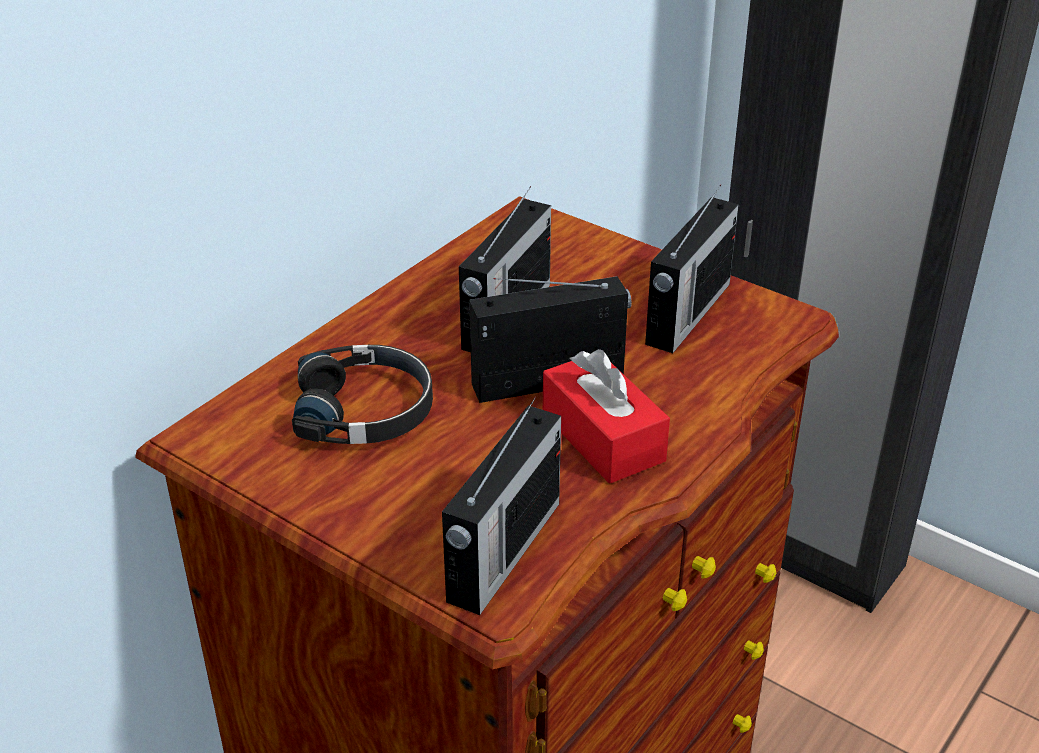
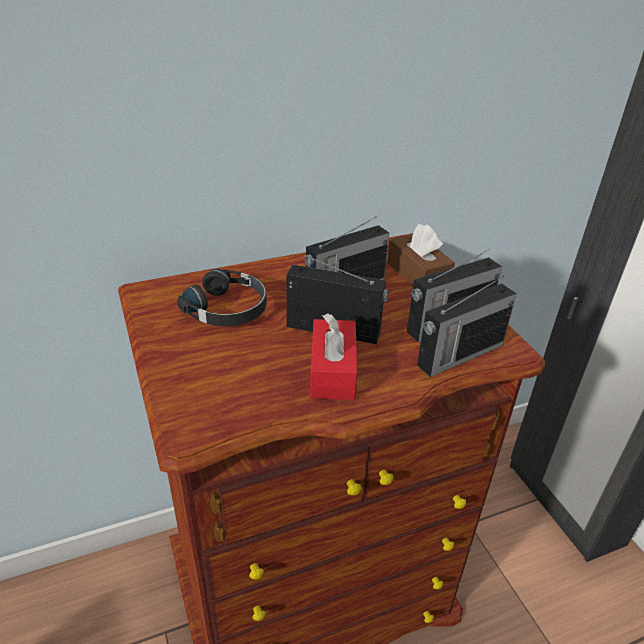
camera: 30 degrees right, 0 degrees up
radio [442,397,561,615] -> radio moved to [417,276,517,377]
none -> brown tissue box [387,224,455,287]

